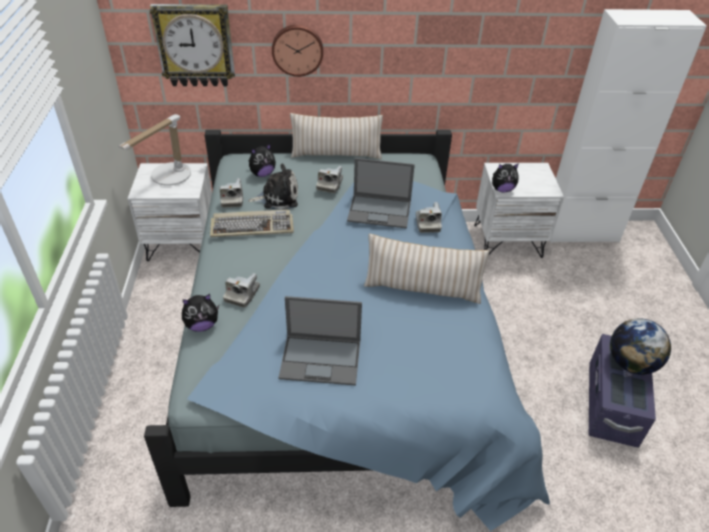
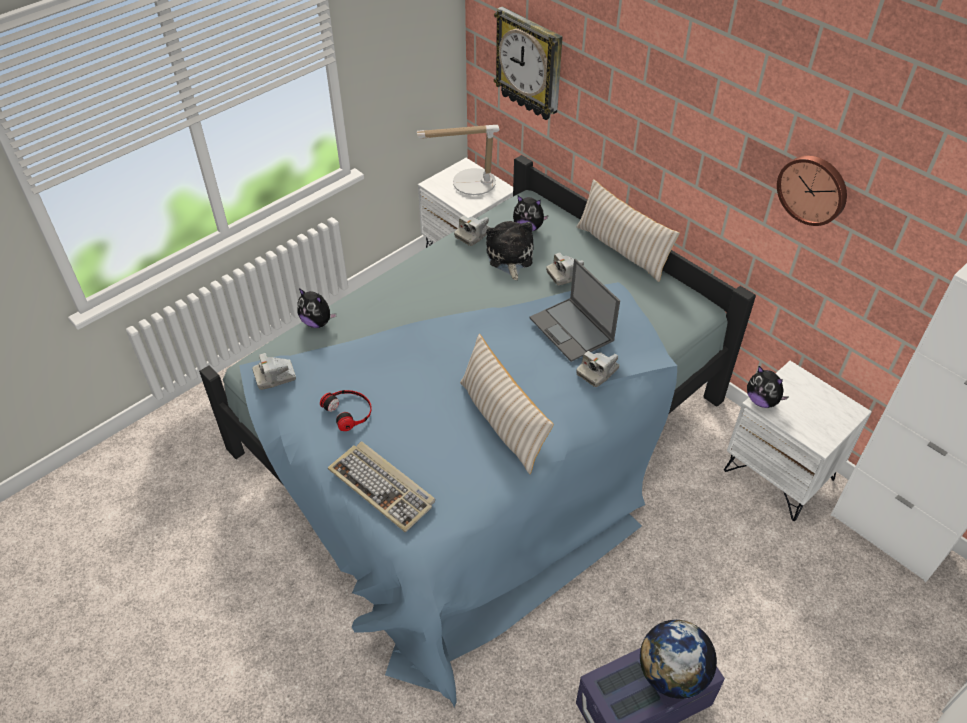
camera: 50 degrees right, 5 degrees up
keyboard [210,210,294,237] -> keyboard moved to [328,441,435,532]
camera [223,273,260,307] -> camera moved to [252,353,296,390]
plush toy [248,163,298,210] -> plush toy turned 135 degrees counterclockwise [486,221,534,280]
wall clock [272,25,323,77] -> wall clock moved to [777,156,847,226]
laptop [278,296,362,386] -> headphones [320,390,372,431]

